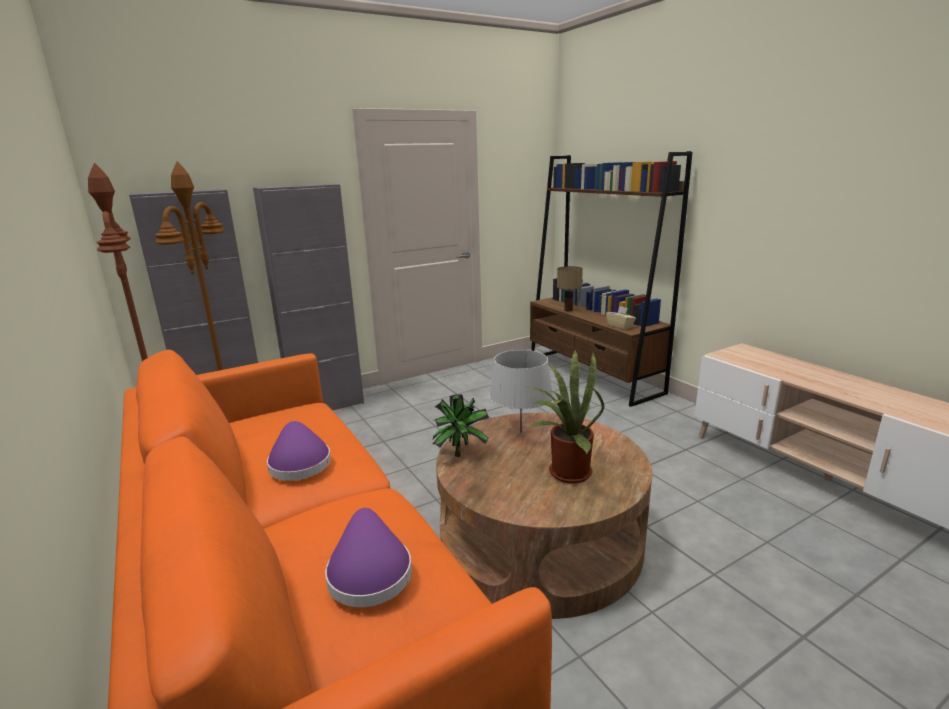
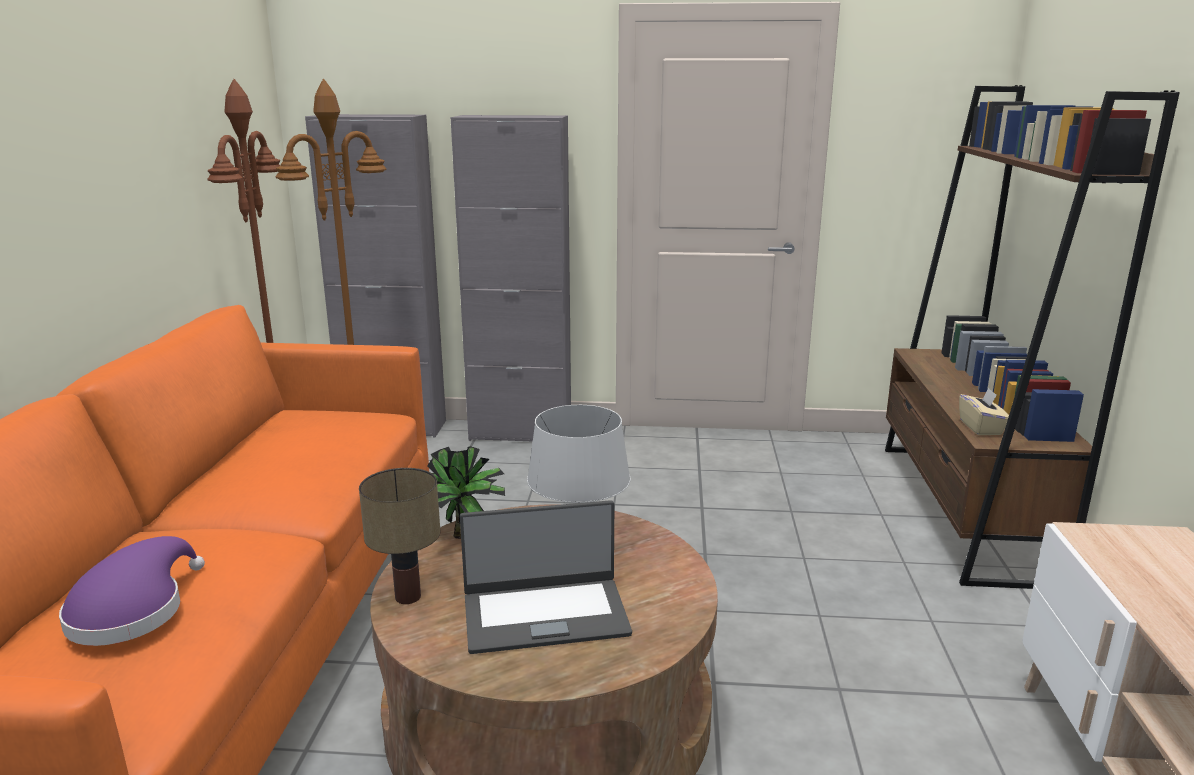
camera: 35 degrees right, 0 degrees up
purple hat [267,421,331,481] -> none
potted plant [524,350,604,484] -> laptop [460,500,632,654]
table lamp [557,266,583,311] -> table lamp moved to [359,468,441,604]

